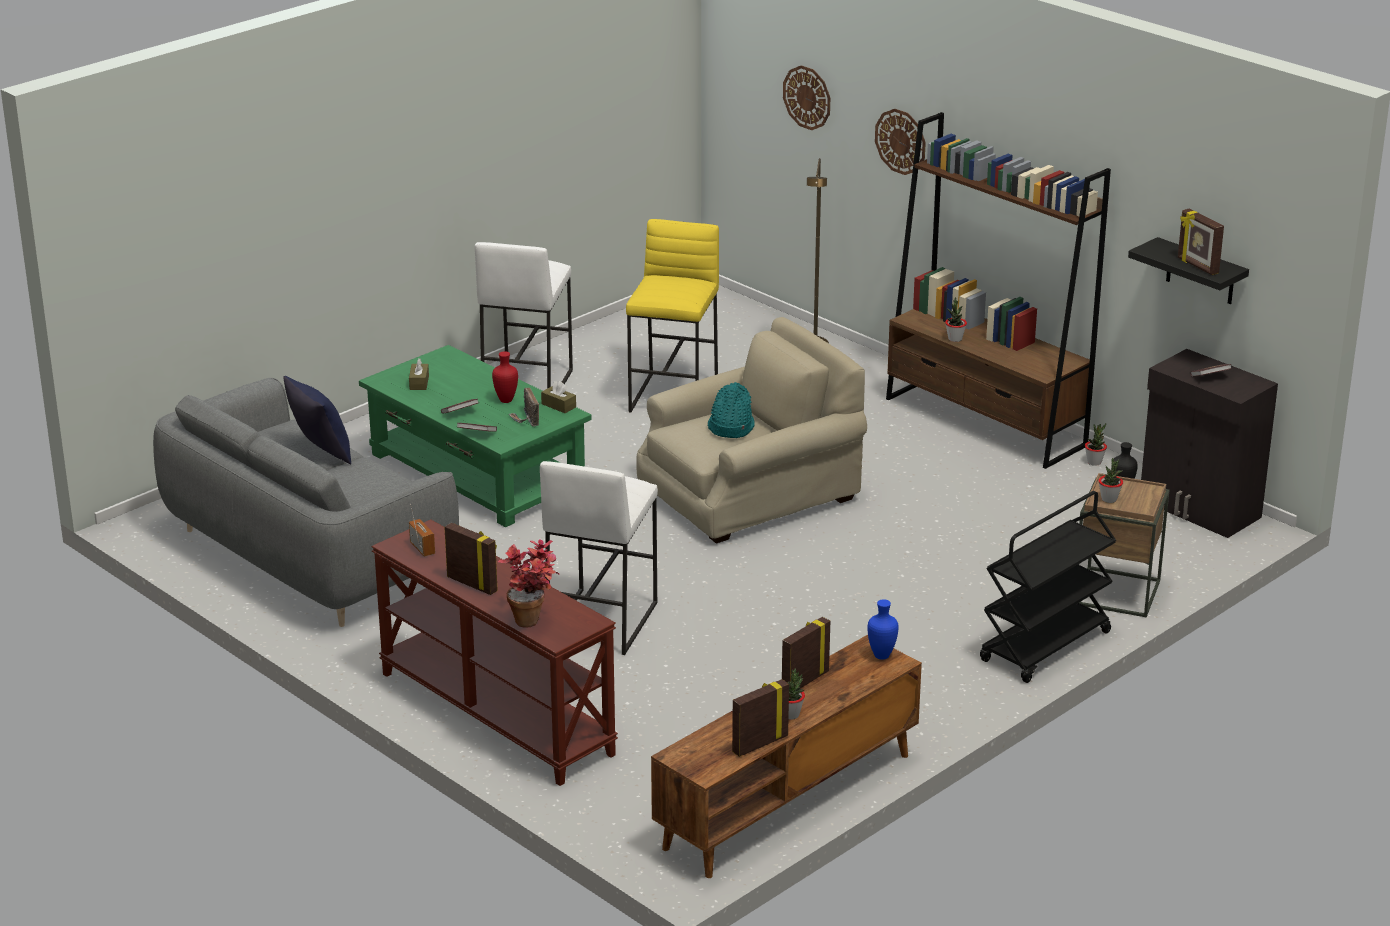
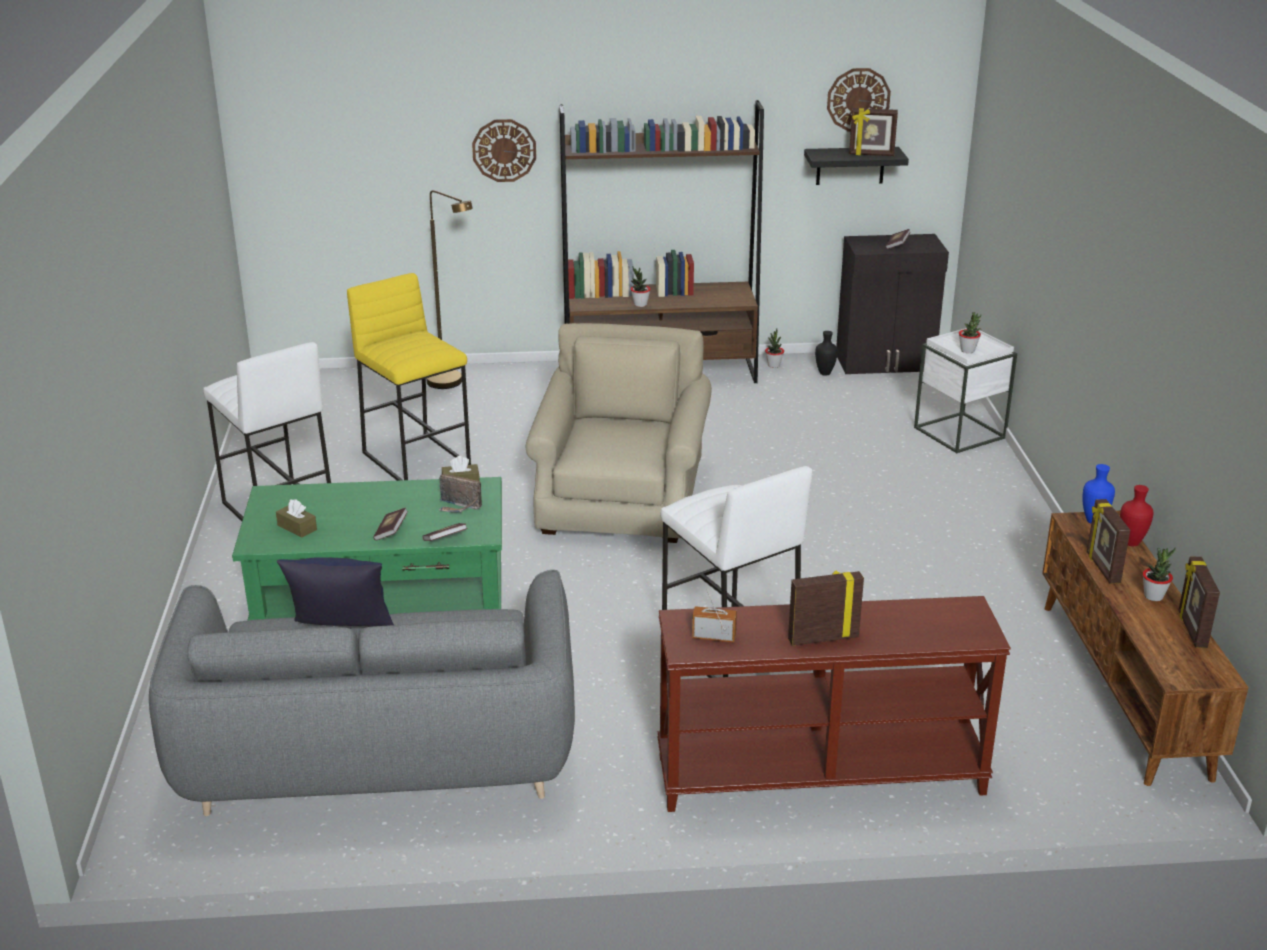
camera: 50 degrees left, 0 degrees up
red vase [492,351,518,403] -> red vase moved to [1120,485,1153,546]
potted plant [498,539,560,628] -> none
turquoise hat [708,382,755,438] -> none
wall clock [783,65,830,130] -> wall clock moved to [827,68,891,132]
black cart [980,491,1116,683] -> none
brown side table [1078,473,1169,618] -> white side table [914,328,1017,453]

